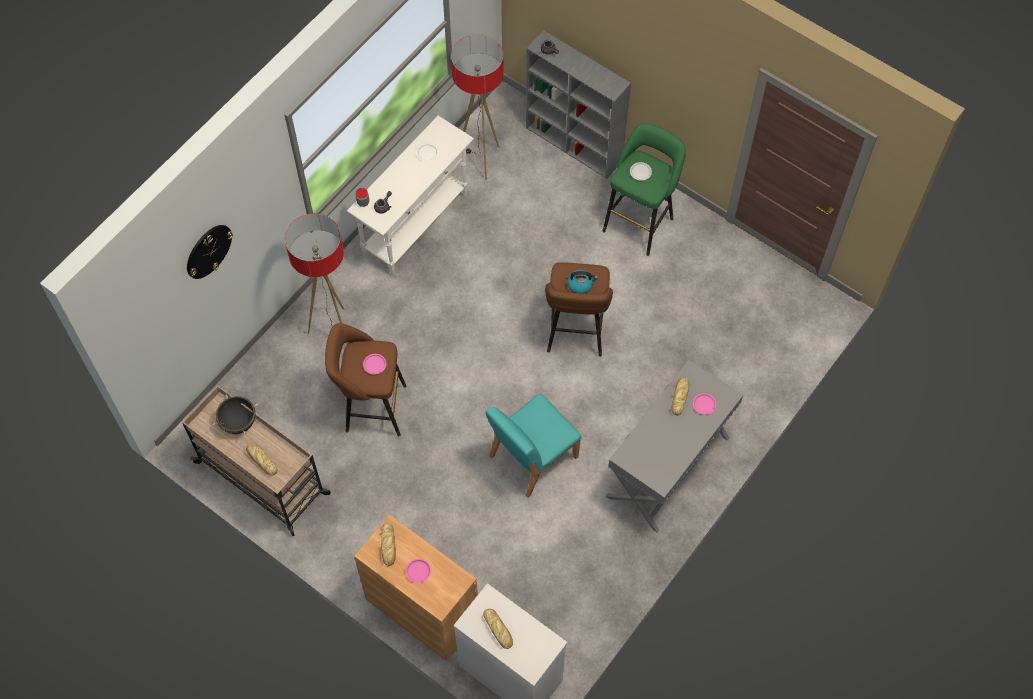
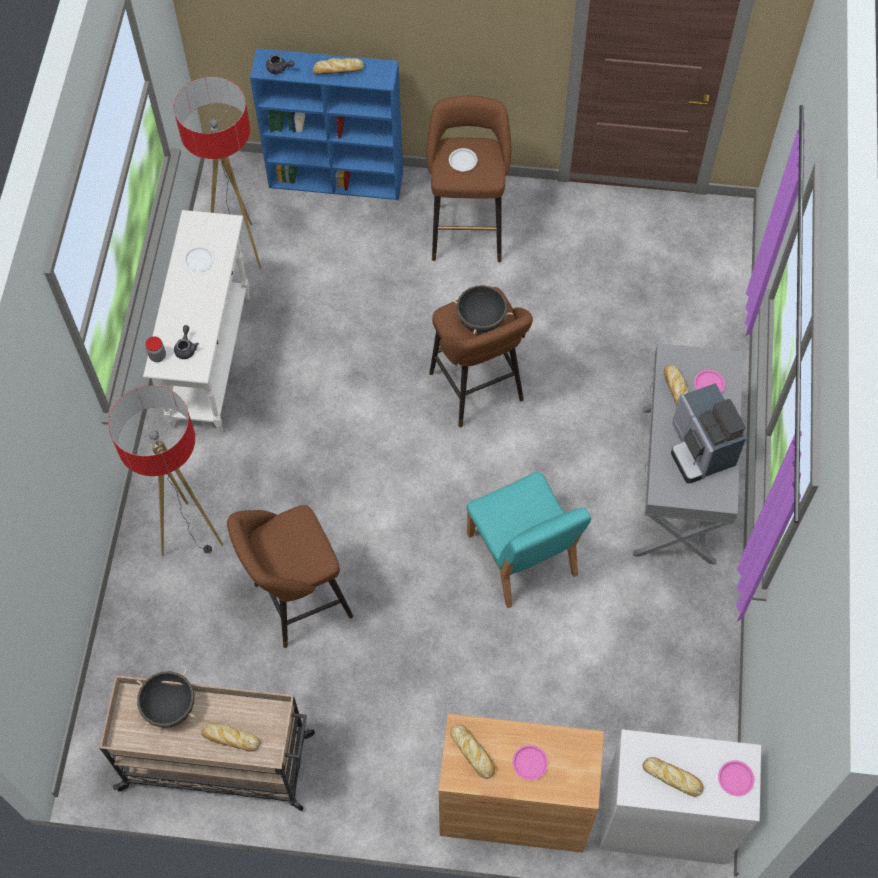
camera: 30 degrees left, 0 degrees up
wall clock [187,225,233,279] -> none
pink plate [363,354,386,374] -> pink plate moved to [718,760,754,796]
turquoise chair [486,394,581,498] -> turquoise chair turned 45 degrees counterclockwise [466,472,591,608]
grey bookcase [526,30,631,179] -> blue bookcase [250,48,403,200]
kettle [567,269,598,294] -> black cooking pot [451,281,513,334]
green stool [603,123,686,256] -> brown stool [426,96,511,262]
none -> bread [313,58,364,75]
none -> coffee machine [671,383,746,483]

